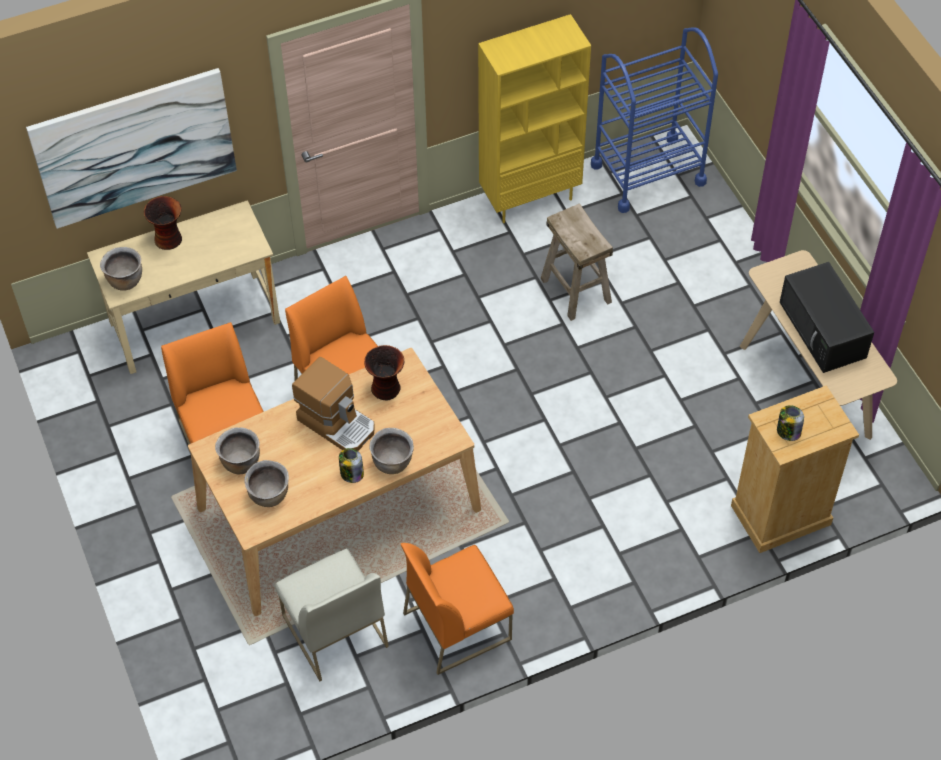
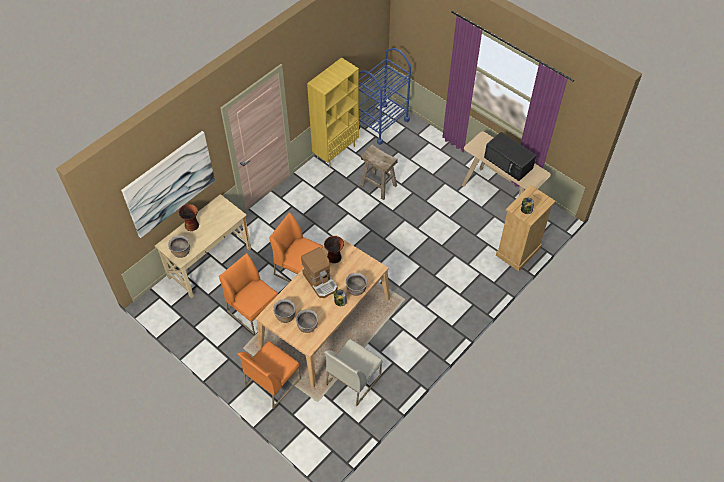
camera: 25 degrees left, 0 degrees up
white chair [275,549,389,681] -> white chair turned 90 degrees clockwise [324,339,383,406]
coffee machine [292,357,375,451] -> coffee machine turned 45 degrees clockwise [301,247,338,298]
orange chair [400,543,514,675] -> orange chair moved to [237,341,301,409]

